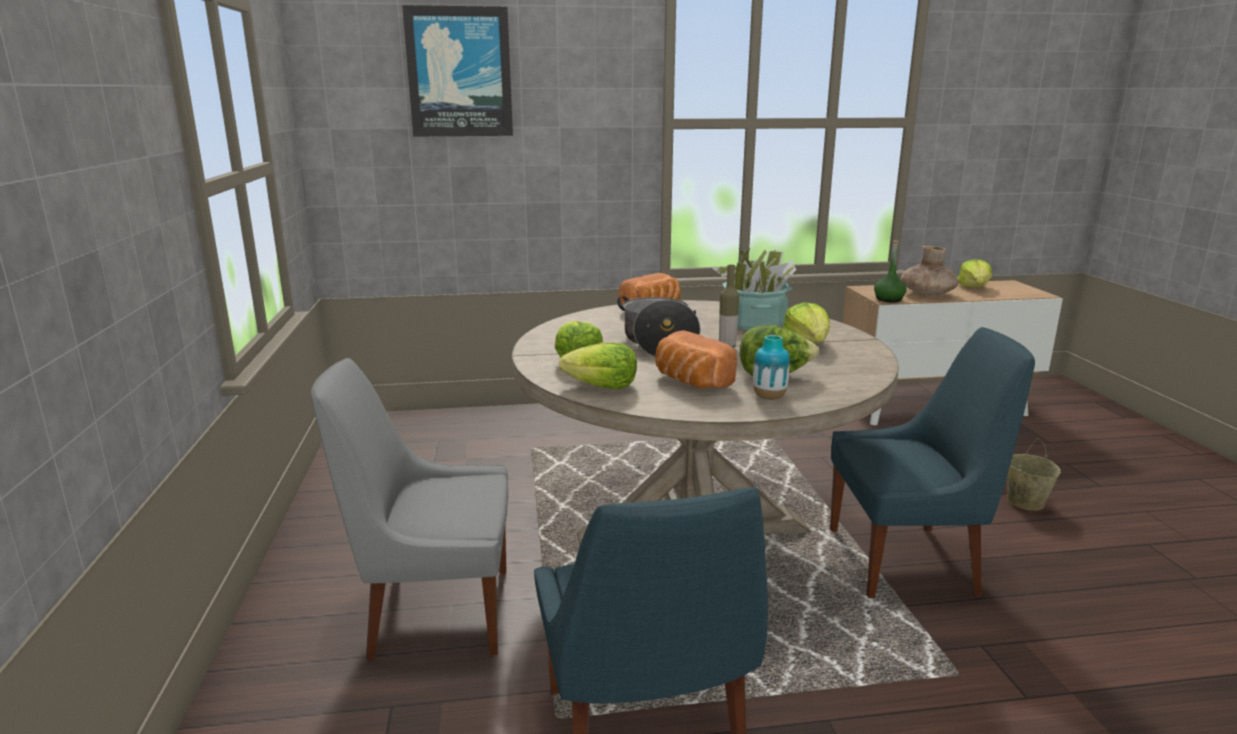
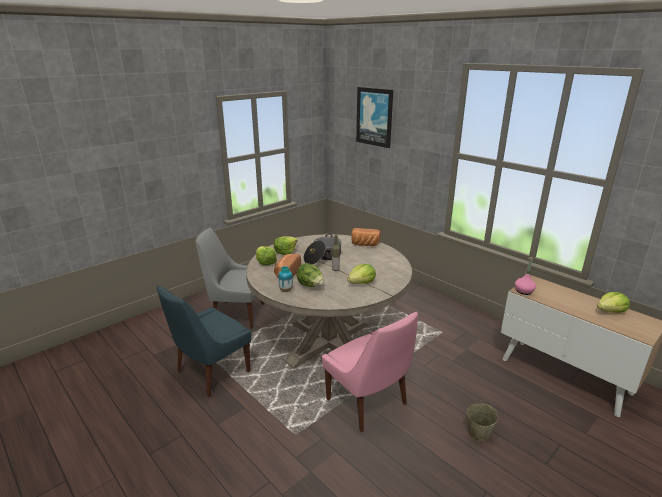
camera: 55 degrees right, 5 degrees up
grey chair [311,358,508,661] -> grey chair turned 45 degrees counterclockwise [195,228,264,329]
potted plant [711,249,796,330] -> none
blue chair [830,327,1035,598] -> pink chair [322,312,418,432]
green bottle [874,240,907,302] -> pink bottle [515,257,536,295]
brown vase [901,245,959,297] -> none

